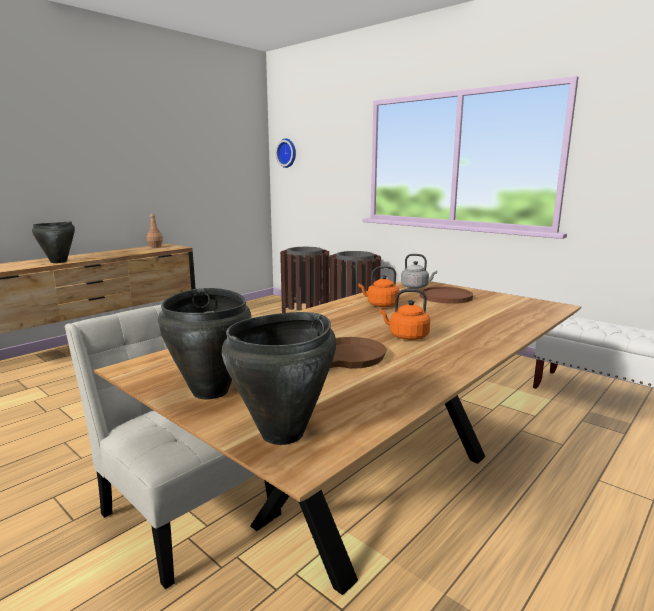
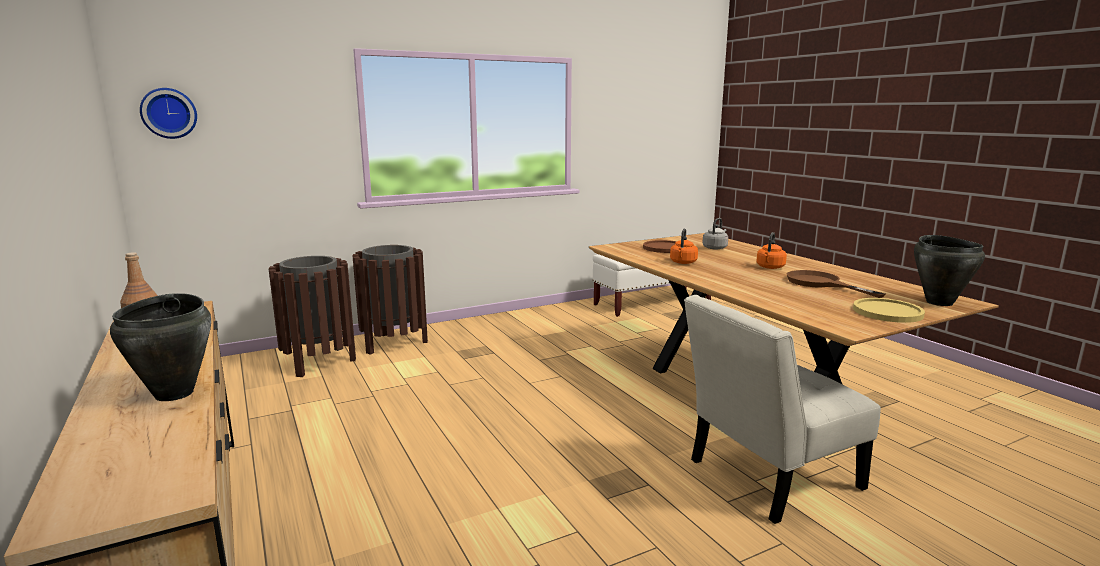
camera: 70 degrees left, 0 degrees up
black cooking pot [158,288,252,399] -> yellow plate [853,298,925,323]
grey kettle [401,254,437,289] -> grey kettle moved to [703,218,728,250]

